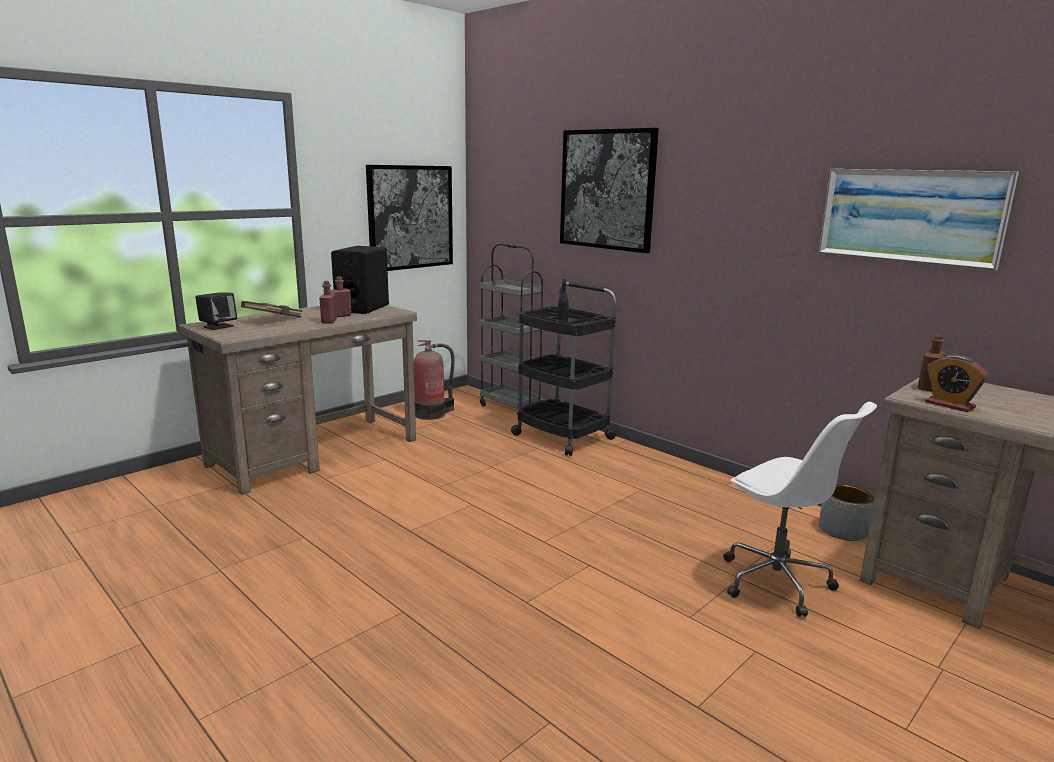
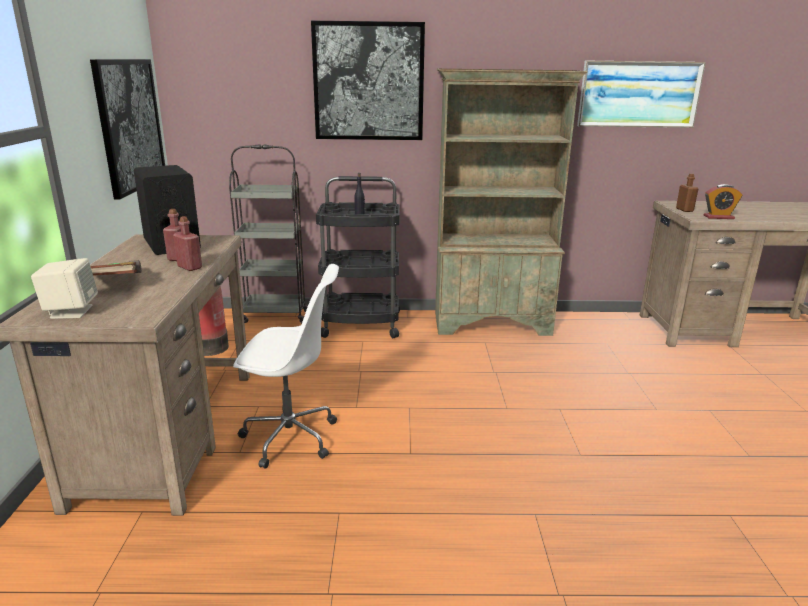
camera: 45 degrees left, 5 degrees up
black speaker [195,293,237,330] -> beige speaker [31,258,98,319]
white office chair [723,402,877,617] -> white office chair moved to [233,264,339,469]
grey planter [819,484,875,541] -> none
none -> green bookcase [435,69,588,336]

